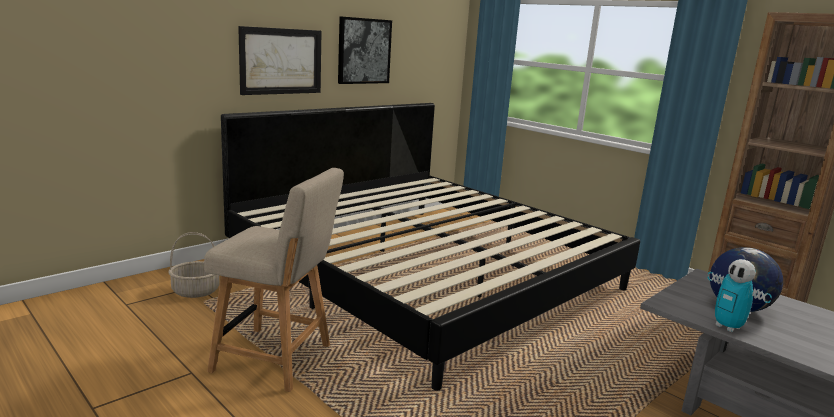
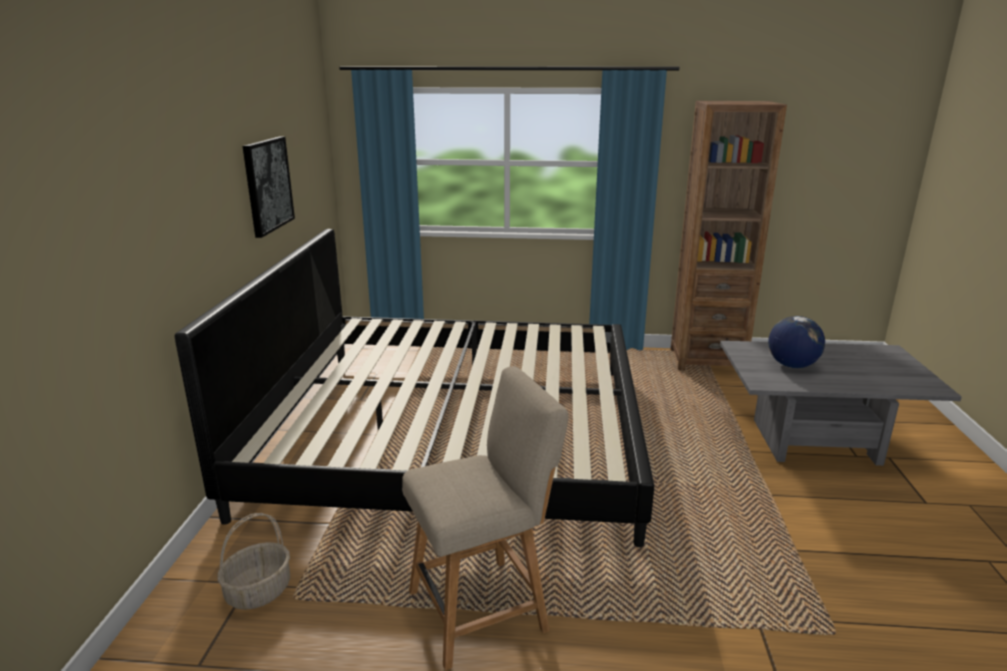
camera: 40 degrees left, 5 degrees up
picture [238,26,321,95] -> none
toy robot [708,259,772,332] -> none

